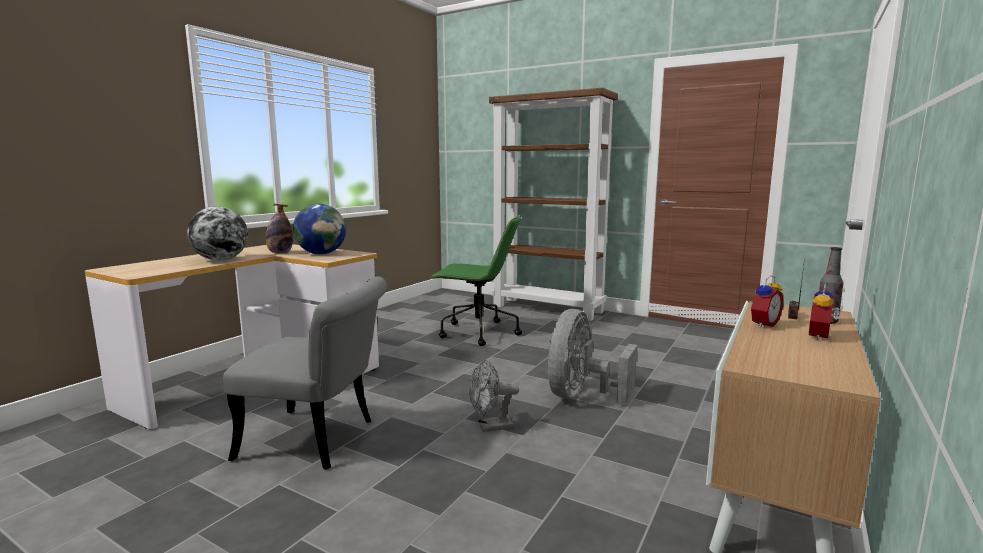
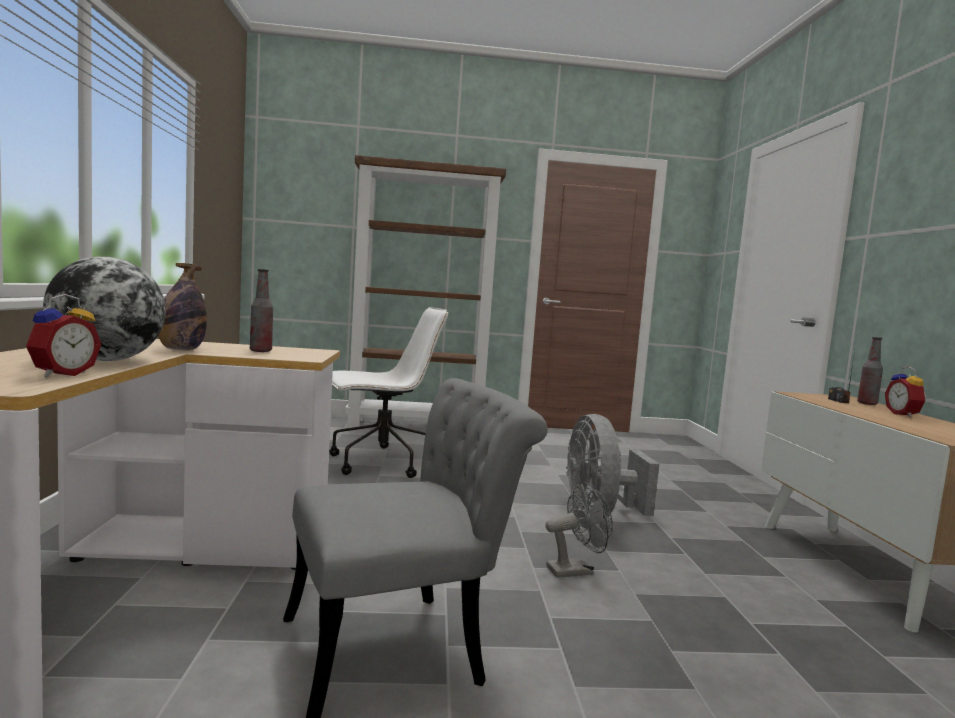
camera: 35 degrees left, 5 degrees down
globe [293,204,346,254] -> bottle [250,269,273,352]
green office chair [430,215,522,346] -> white office chair [329,307,448,478]
grey fan [469,360,519,432] -> grey fan turned 150 degrees counterclockwise [545,481,613,578]
alarm clock [748,275,783,328] -> alarm clock moved to [26,294,101,377]

